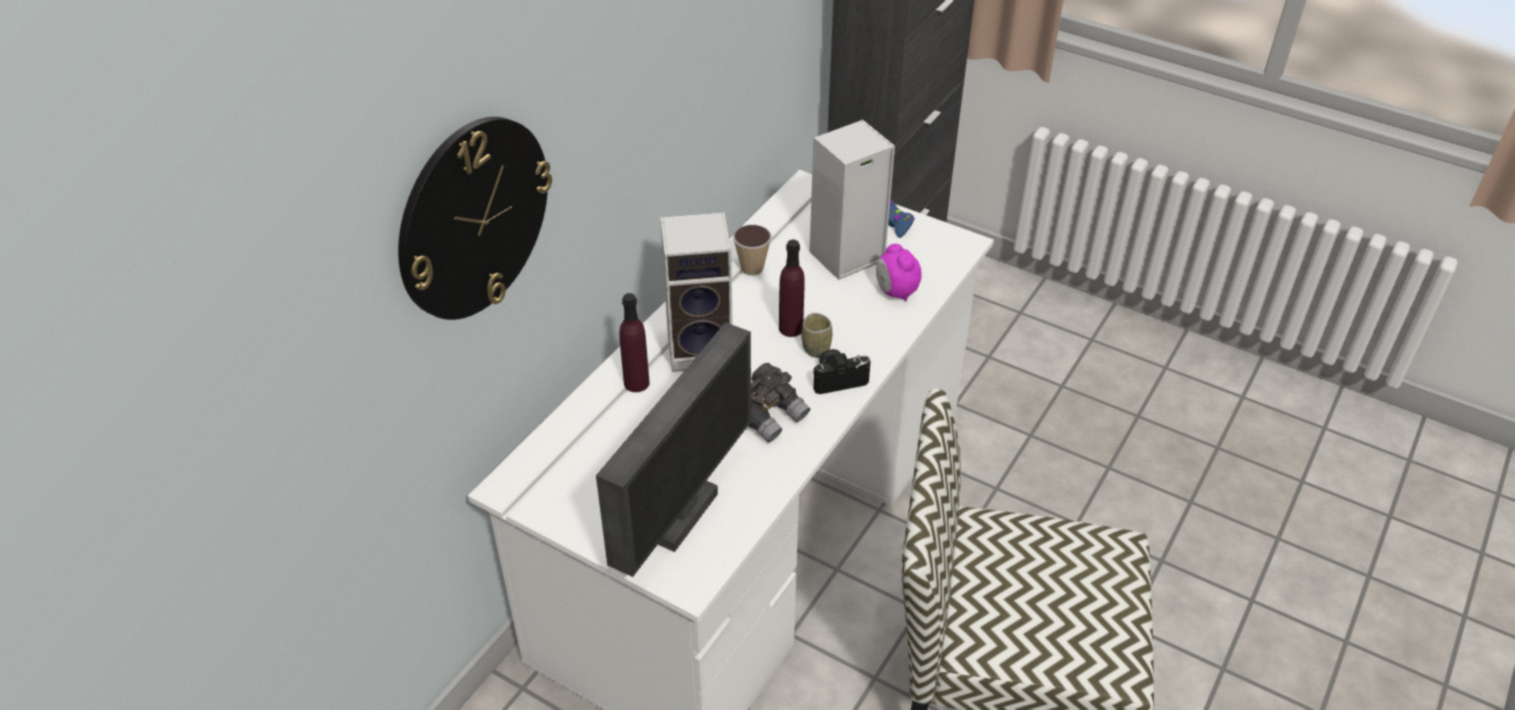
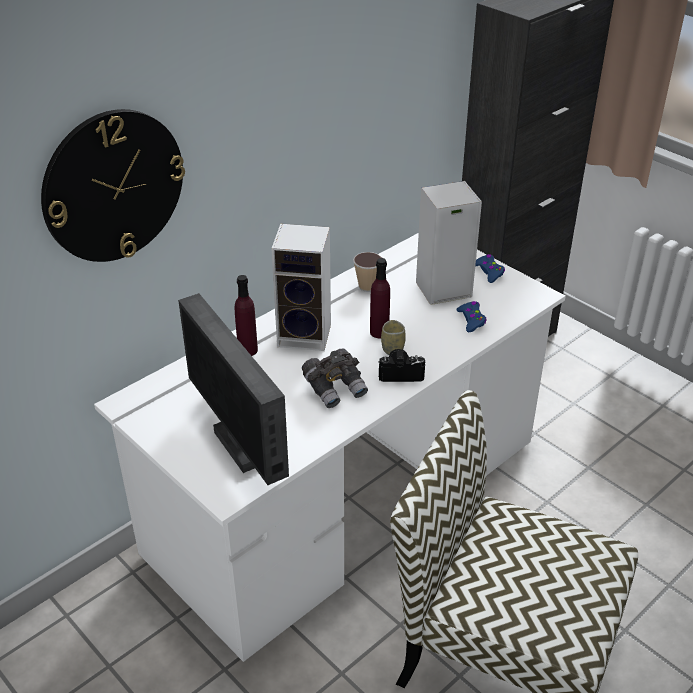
camera: 15 degrees right, 5 degrees down
monitor [596,322,751,577] -> monitor turned 105 degrees clockwise [178,293,289,485]
alarm clock [876,244,922,301] -> blue game controller [456,301,487,332]

